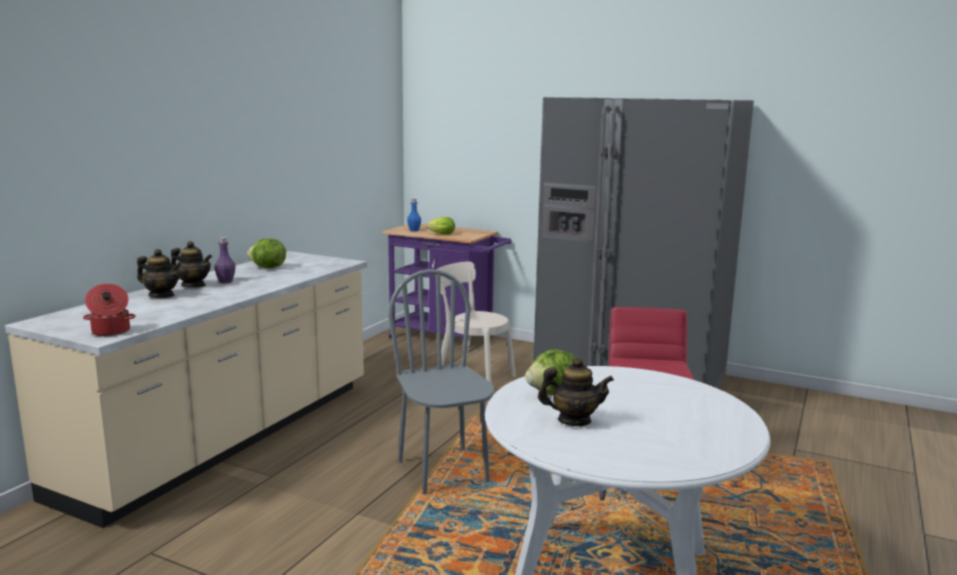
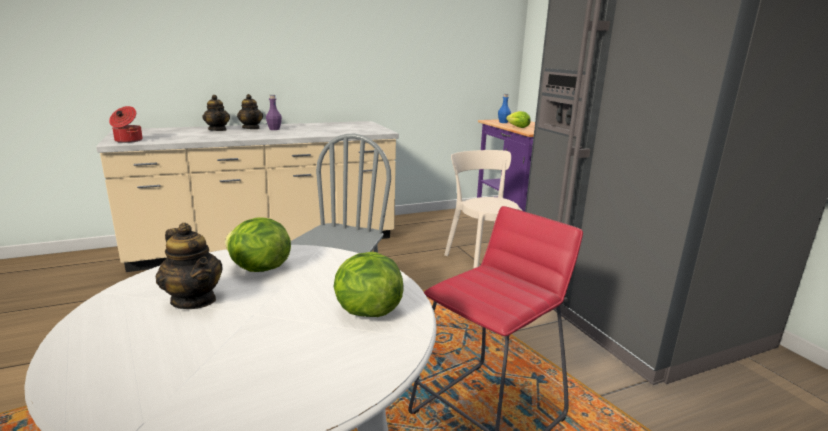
camera: 40 degrees right, 5 degrees up
lettuce [247,238,286,269] -> lettuce moved to [334,252,403,317]

